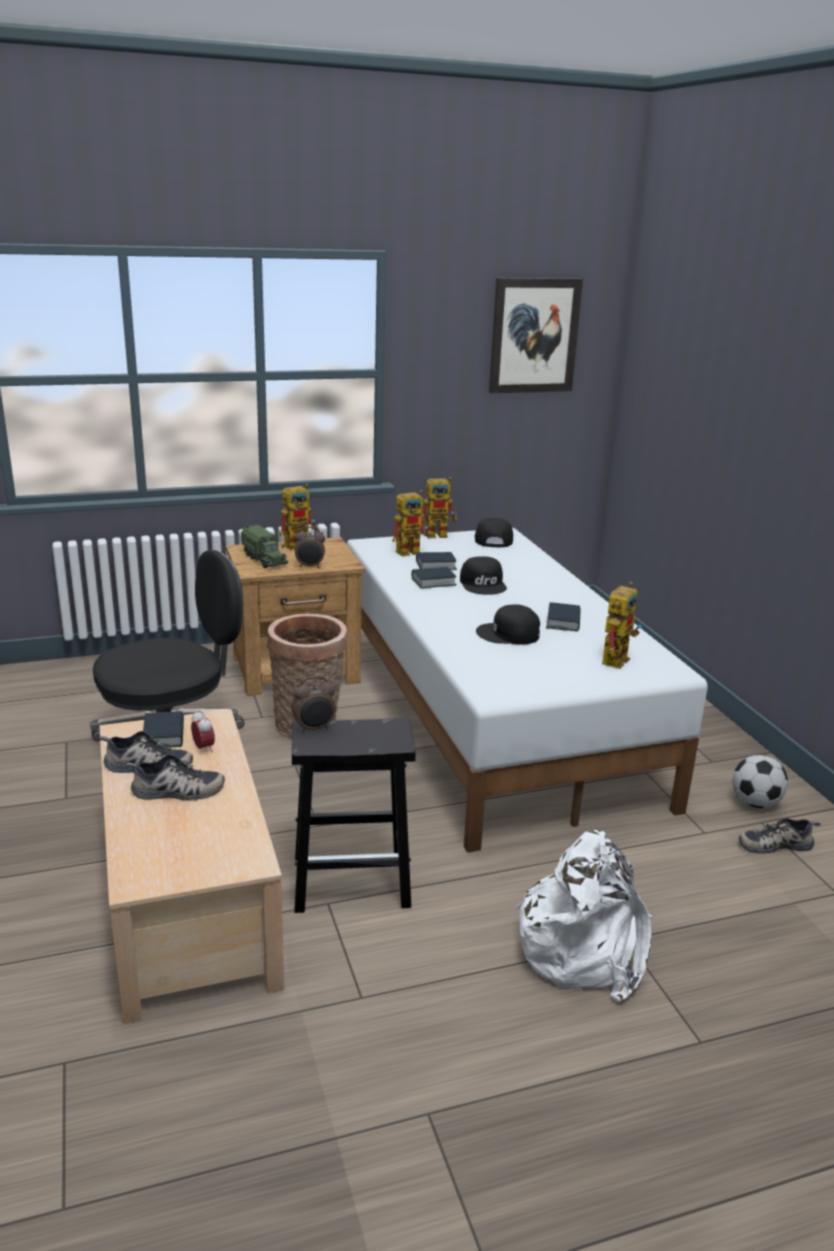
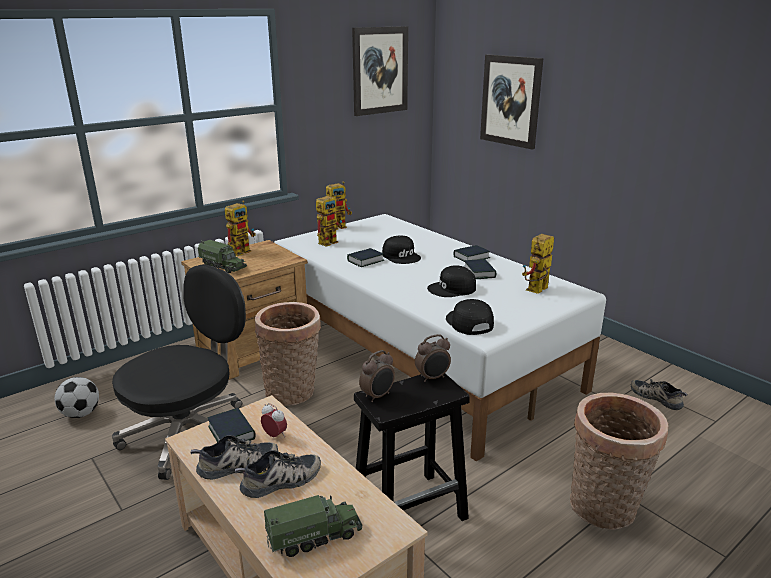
camera: 20 degrees left, 0 degrees up
alarm clock [295,526,325,568] -> alarm clock moved to [415,334,451,382]
book [416,552,457,570] -> book moved to [453,245,490,262]
black cap [474,518,513,547] -> black cap moved to [446,299,494,335]
white backpack [515,830,652,1002] -> basket [570,392,668,530]
toy robot [602,582,642,669] -> toy robot turned 150 degrees counterclockwise [522,234,554,294]
football [733,755,788,808] -> football moved to [55,377,99,418]
shoe [739,818,821,854] -> shoe turned 75 degrees clockwise [631,379,688,410]
none -> toy truck [264,495,362,557]
none -> picture [480,55,543,150]

